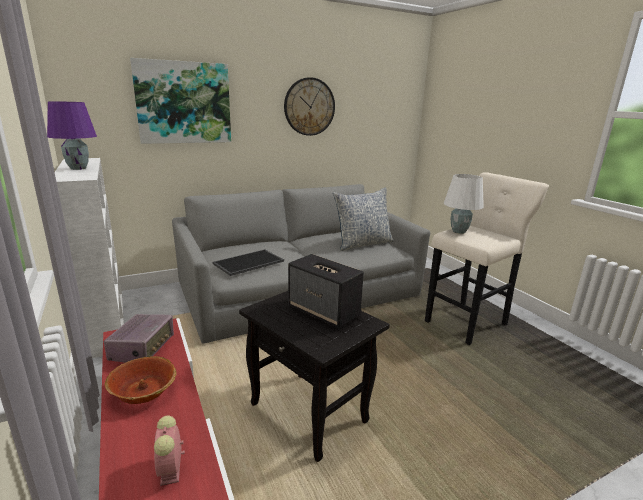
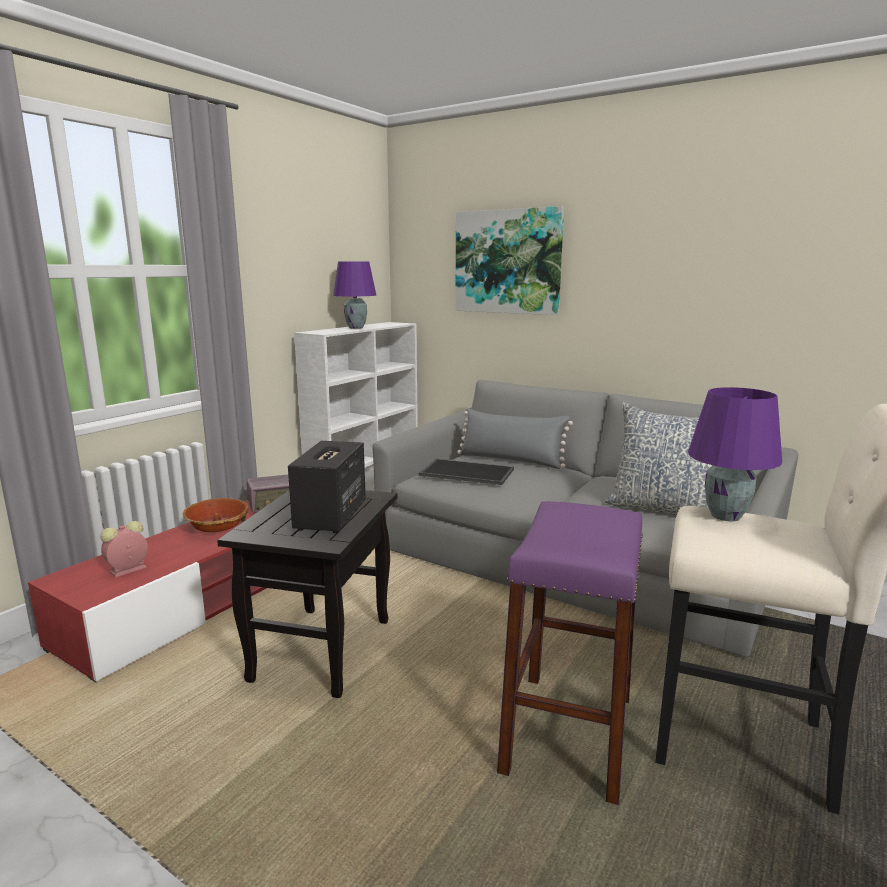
camera: 60 degrees right, 5 degrees down
wall clock [284,77,335,136] -> none
white table lamp [444,174,484,234] -> purple table lamp [688,387,782,521]
none -> grey pillow [457,408,573,469]
none -> purple stool [497,501,643,805]

